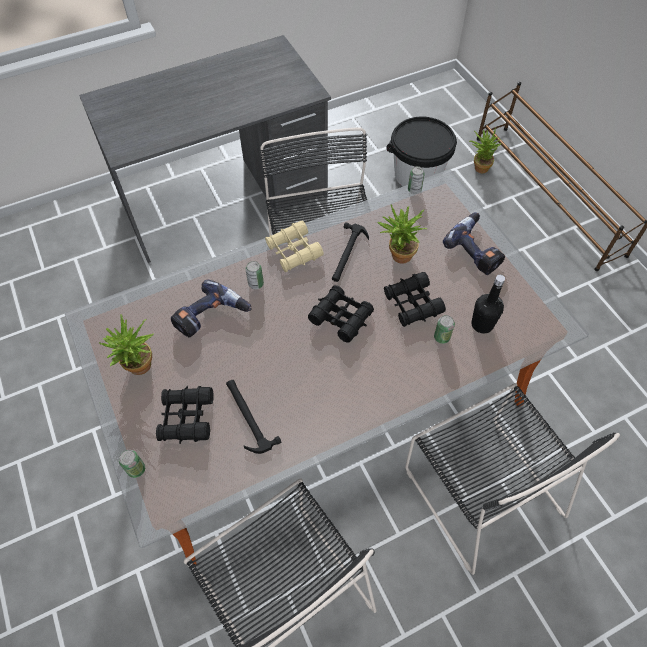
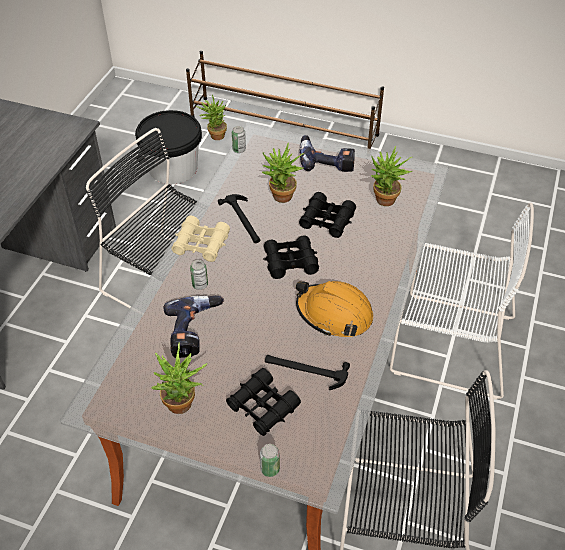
camera: 45 degrees left, 10 degrees down
black chair [405,383,620,575] -> white chair [390,203,534,400]
can [434,315,455,344] -> none
black bottle [471,275,505,334] -> potted plant [371,146,413,206]
none -> orange hard hat [296,281,373,337]

